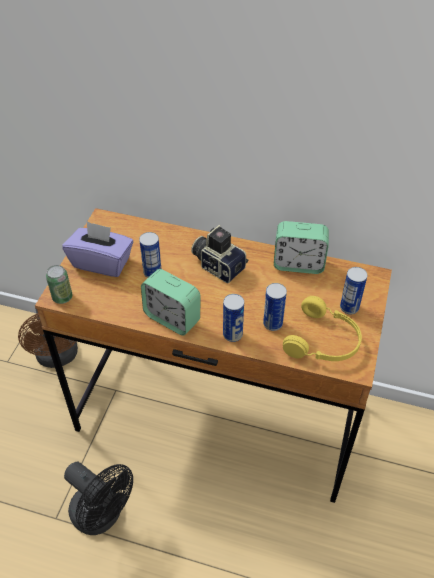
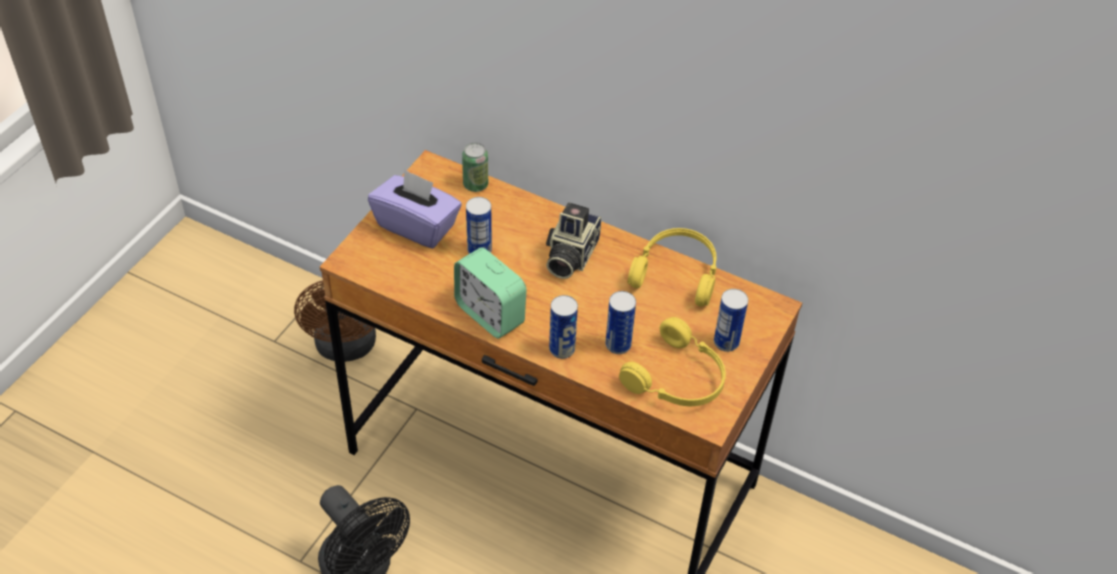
camera: 10 degrees right, 0 degrees up
can [46,265,72,304] -> can moved to [462,143,488,192]
camera [191,225,248,283] -> camera turned 120 degrees counterclockwise [546,202,601,279]
alarm clock [274,221,329,274] -> yellow headphones [628,228,716,306]

